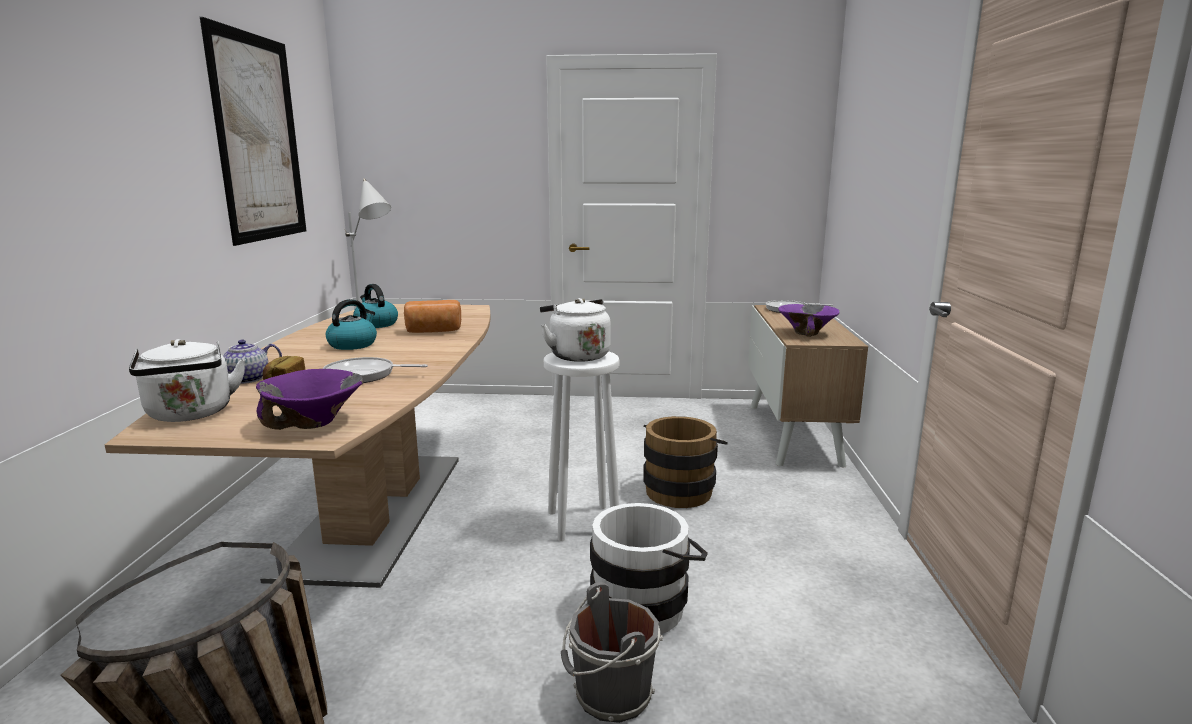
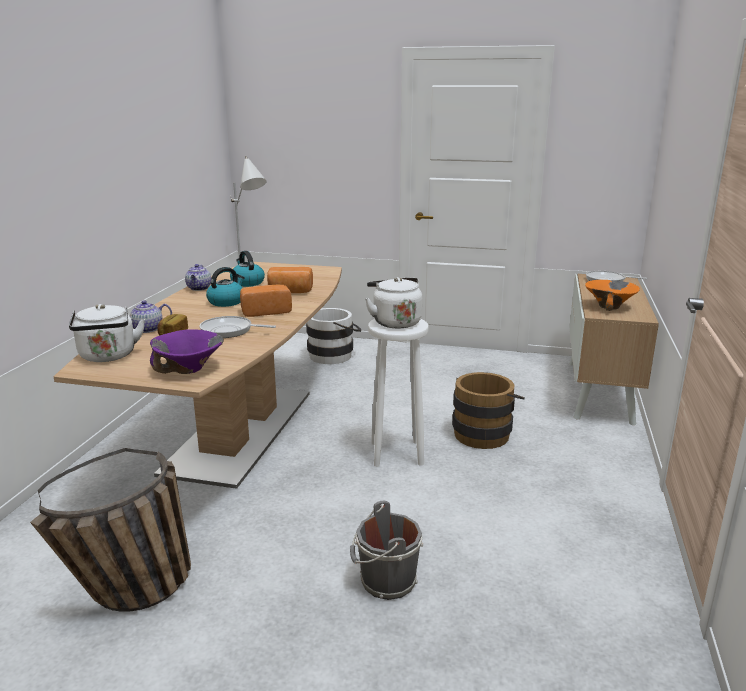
camera: 10 degrees right, 5 degrees up
picture [200,17,306,246] -> none
white bucket [590,503,708,634] -> white bucket moved to [306,308,361,364]
purple bowl [778,304,840,337] -> orange bowl [585,280,640,311]
none -> teapot [185,264,211,291]
none -> bread [240,285,292,317]

